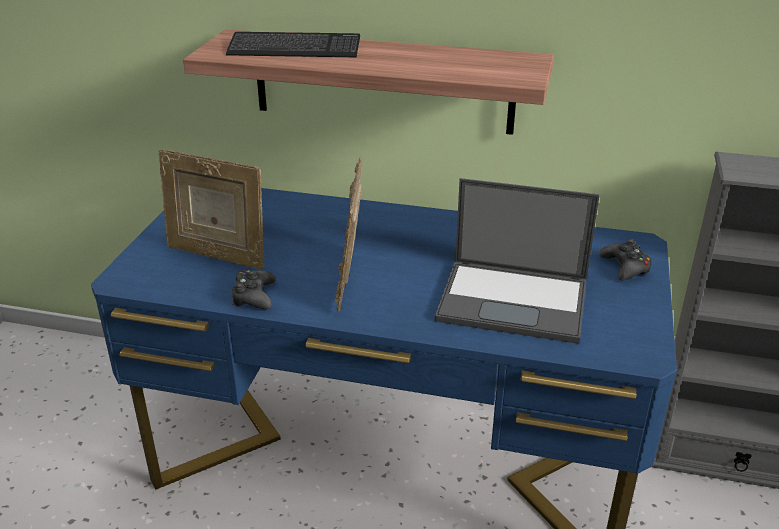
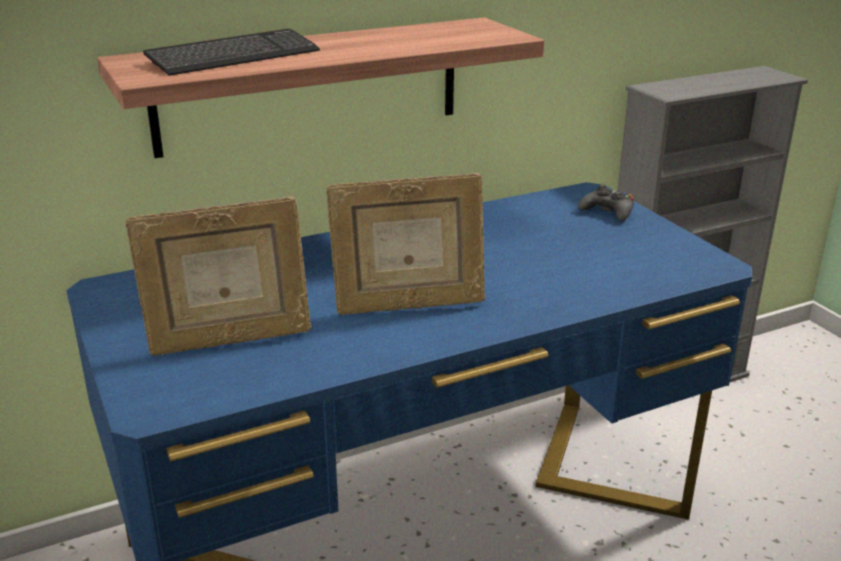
camera: 40 degrees left, 5 degrees down
black game controller [232,270,276,309] -> none
picture frame [335,157,362,312] -> picture frame turned 60 degrees counterclockwise [326,173,485,315]
laptop [435,178,600,344] -> none

